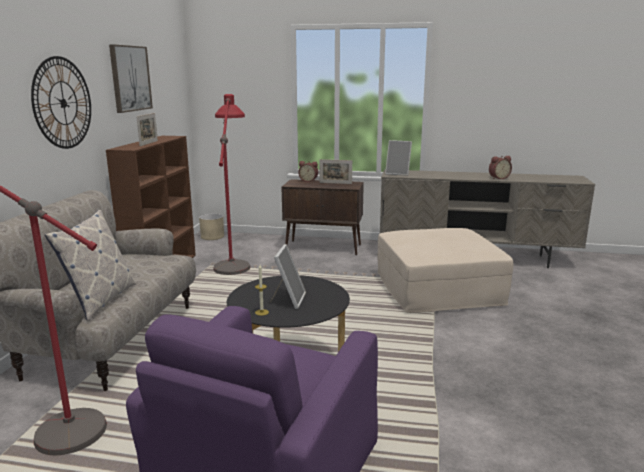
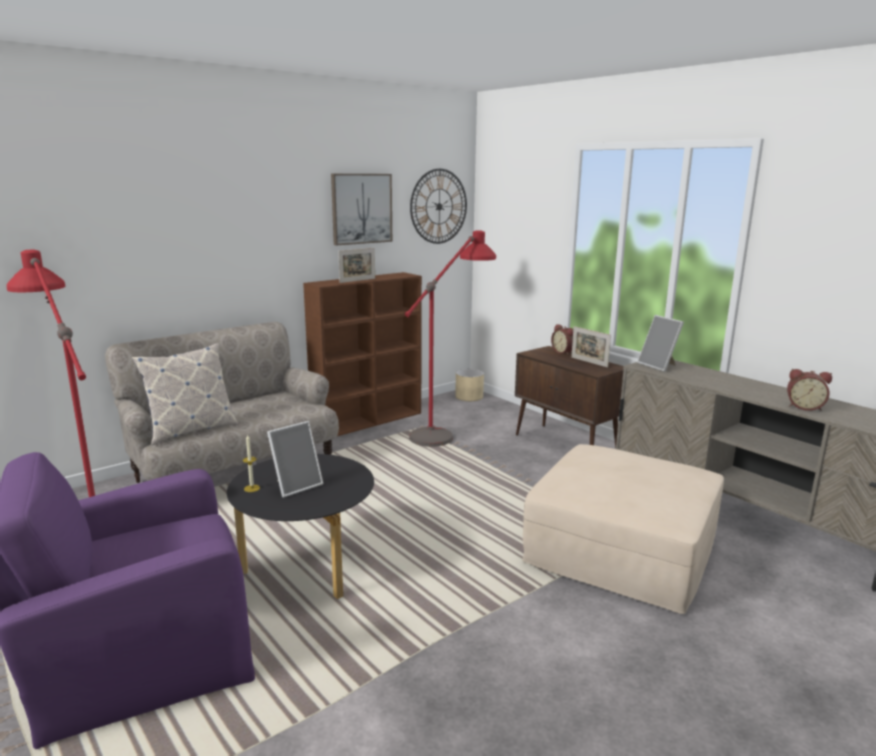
camera: 40 degrees right, 0 degrees up
wall clock [31,56,91,149] -> wall clock moved to [410,169,467,244]

